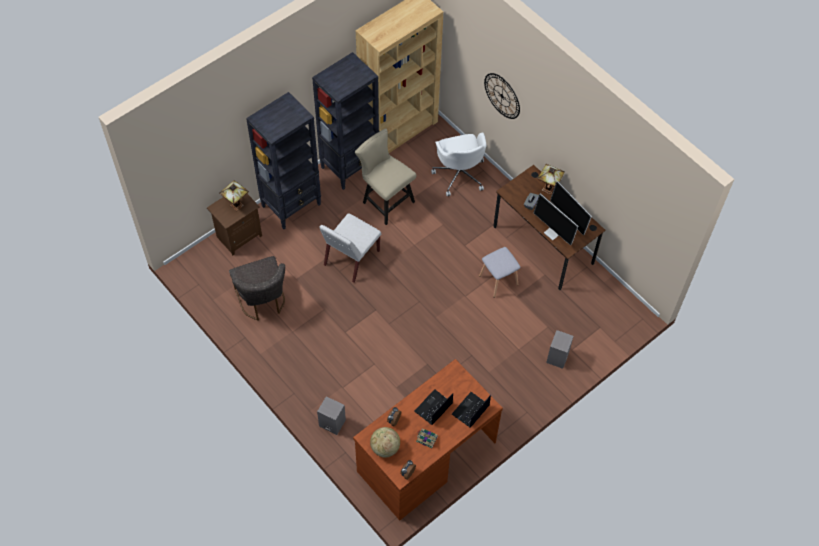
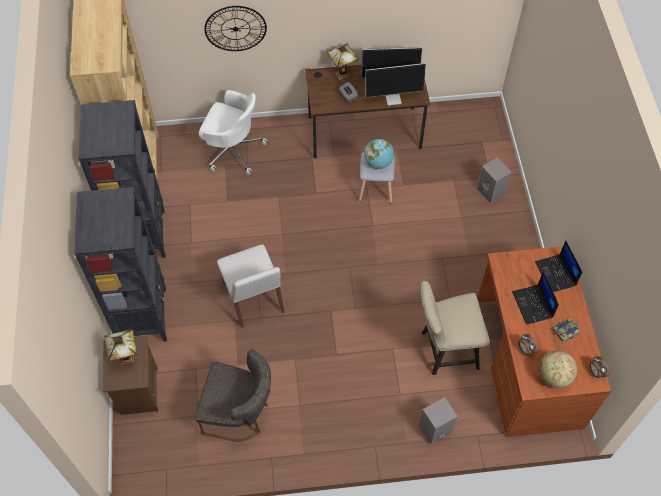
camera: 55 degrees left, 0 degrees up
beige chair [355,128,416,225] -> beige chair moved to [420,281,490,375]
none -> globe [364,139,394,169]

